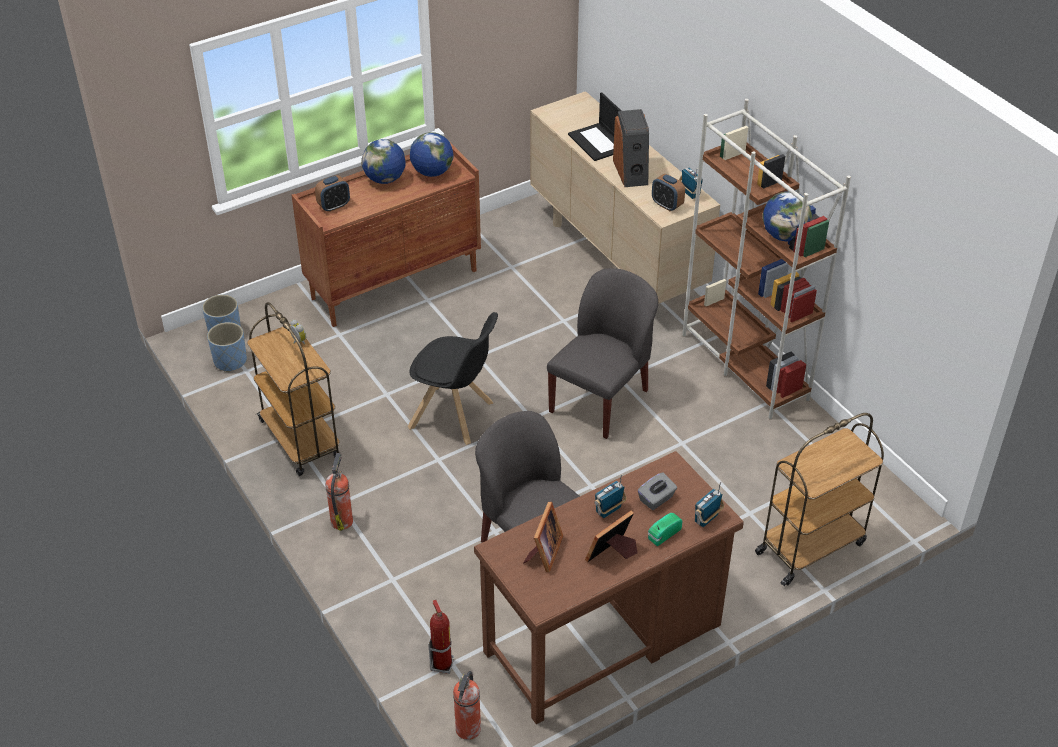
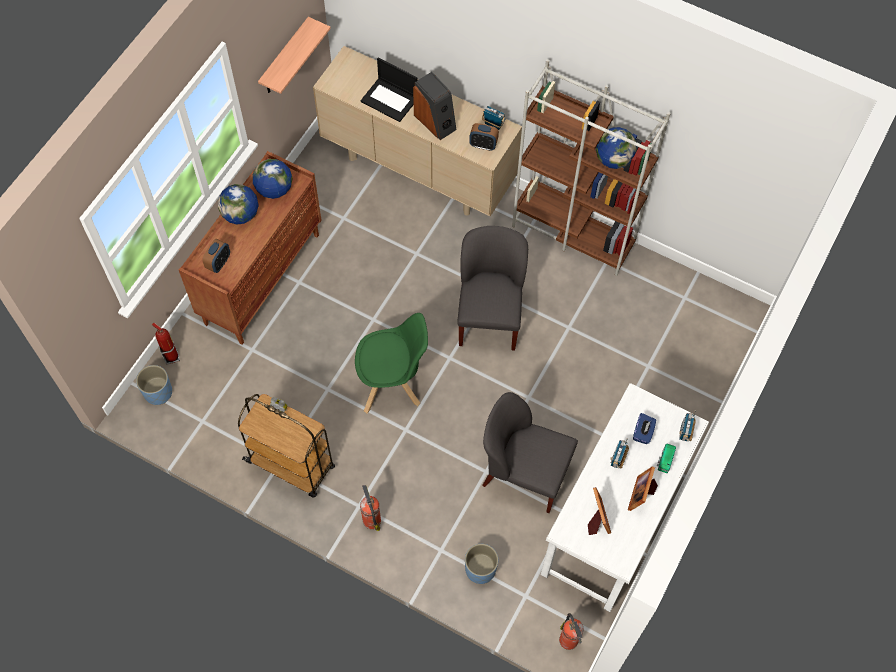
camera: 30 degrees left, 20 degrees up
blue planter [207,322,247,372] -> blue planter moved to [465,544,498,584]
black chair [408,312,498,445] -> green chair [355,313,428,413]
fire extinguisher [428,600,454,674] -> fire extinguisher moved to [152,323,180,365]
brown desk [474,451,744,724] -> white desk [541,383,709,612]
grey tissue box [638,472,677,510] -> blue tissue box [633,413,656,444]
brown cart [755,413,884,586] -> none
none -> shelf [258,17,331,94]

